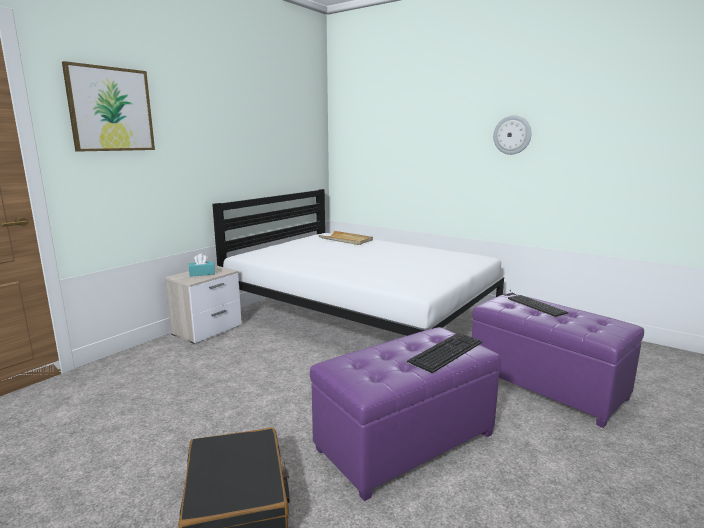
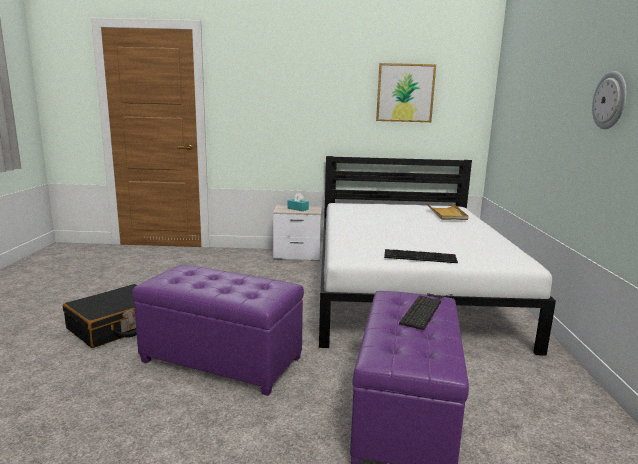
camera: 55 degrees right, 0 degrees up
picture [62,61,155,152] -> picture moved to [376,63,436,122]
keyboard [407,333,482,373] -> keyboard moved to [384,249,458,263]

